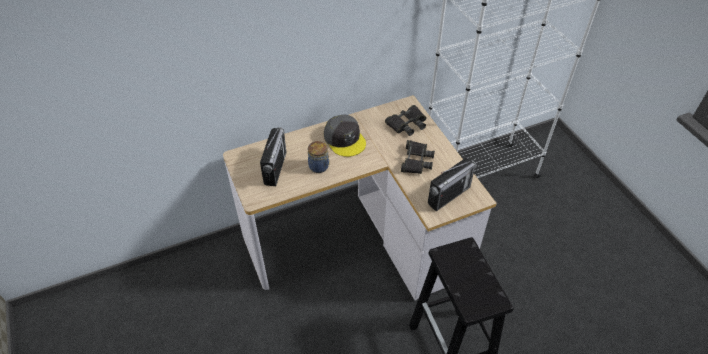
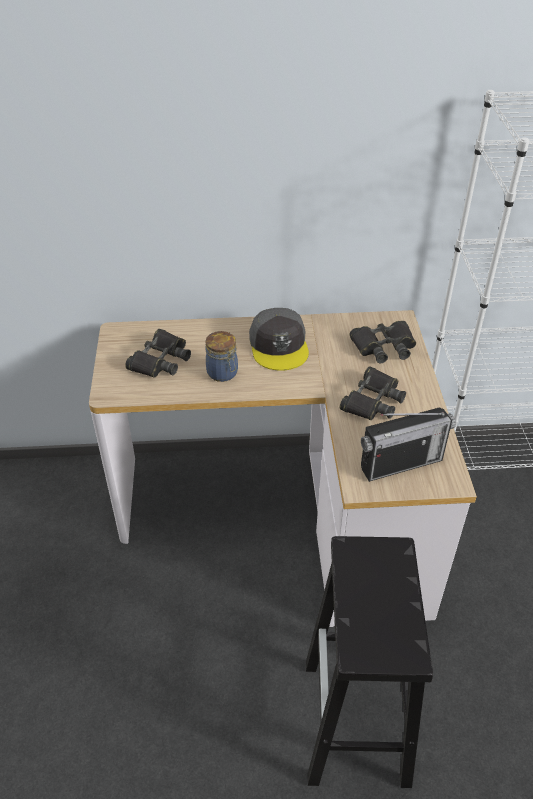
camera: 20 degrees right, 5 degrees down
radio [260,127,287,186] -> black binoculars [125,329,191,378]

